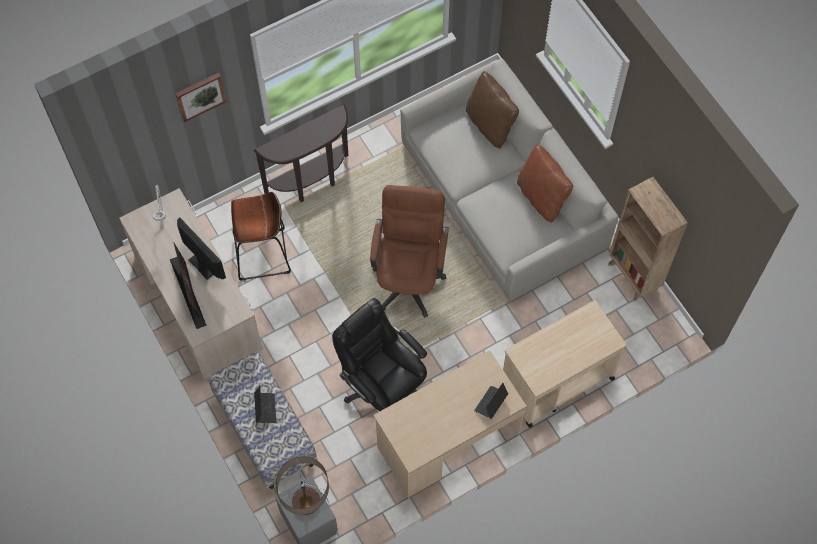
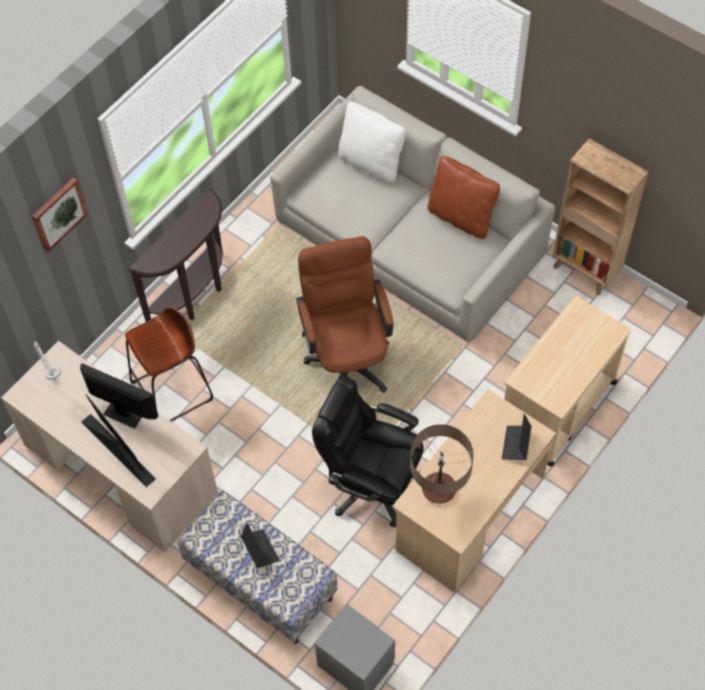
camera: 20 degrees left, 5 degrees down
table lamp [276,456,329,515] -> table lamp moved to [410,424,474,504]
brown pillow [466,71,519,149] -> white pillow [338,102,406,183]

